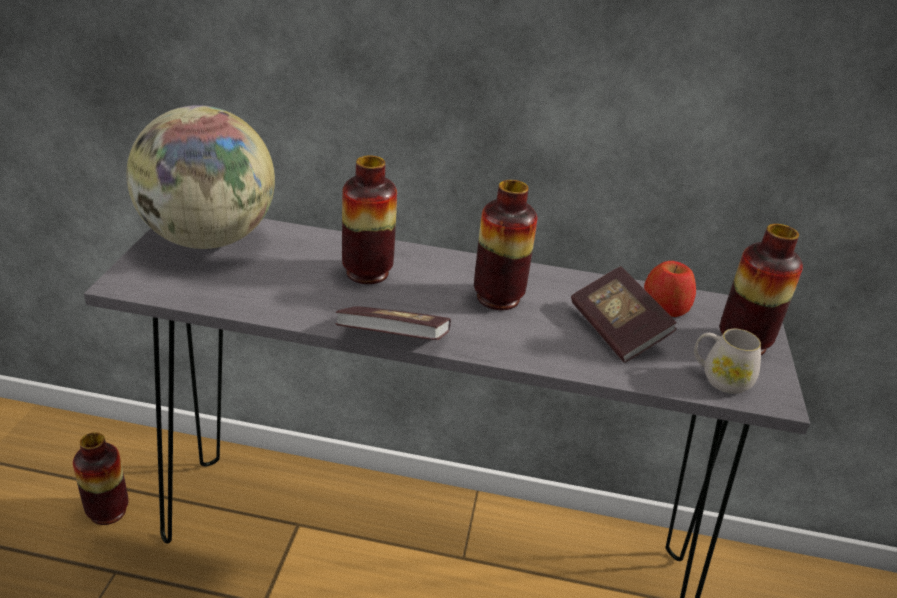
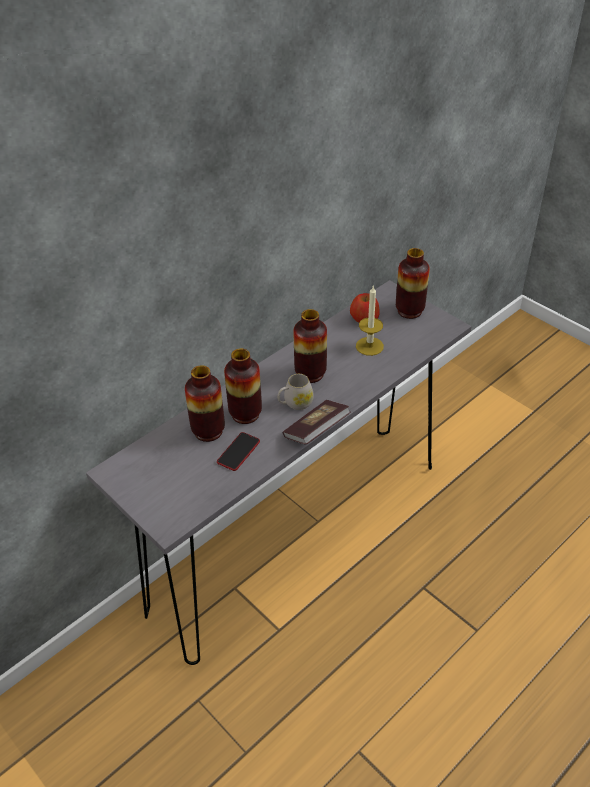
camera: 50 degrees left, 10 degrees up
vase [73,432,129,525] -> vase moved to [185,365,225,442]
globe [126,105,275,249] -> none
book [571,266,677,363] -> candle [356,286,384,356]
white mug [694,329,761,394] -> white mug moved to [277,374,314,410]
none -> phone [217,432,260,471]

